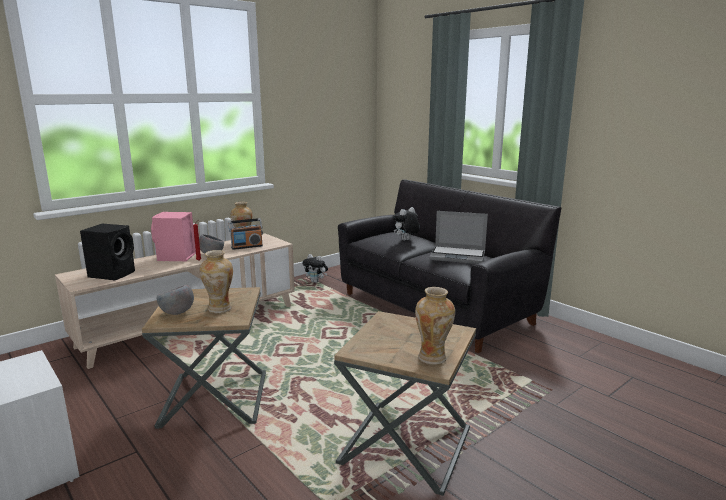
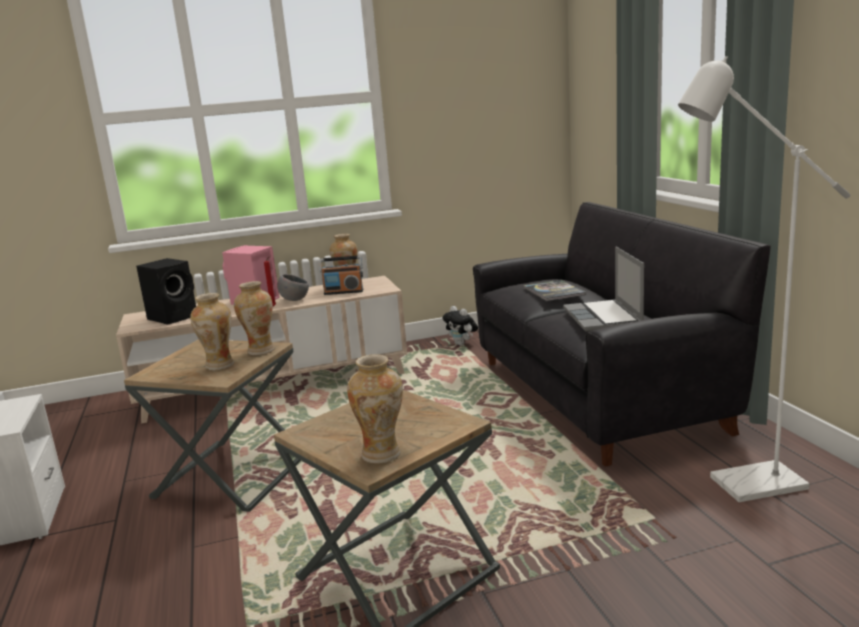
camera: 25 degrees right, 0 degrees up
grey bowl [157,284,194,315] -> none
plush toy [393,207,420,240] -> book [524,280,586,301]
laptop [429,211,488,264] -> laptop turned 45 degrees clockwise [563,246,644,332]
none -> vase [234,281,275,355]
none -> white floor lamp [678,56,850,502]

